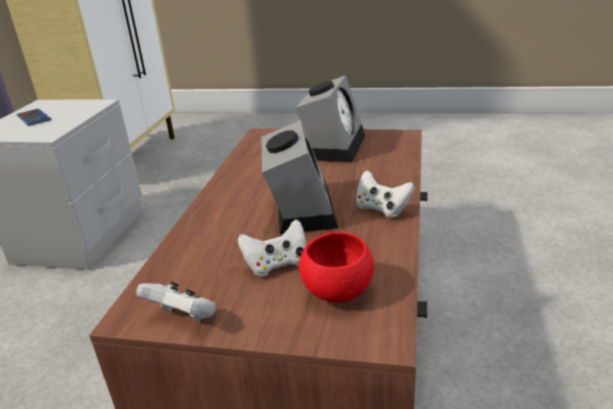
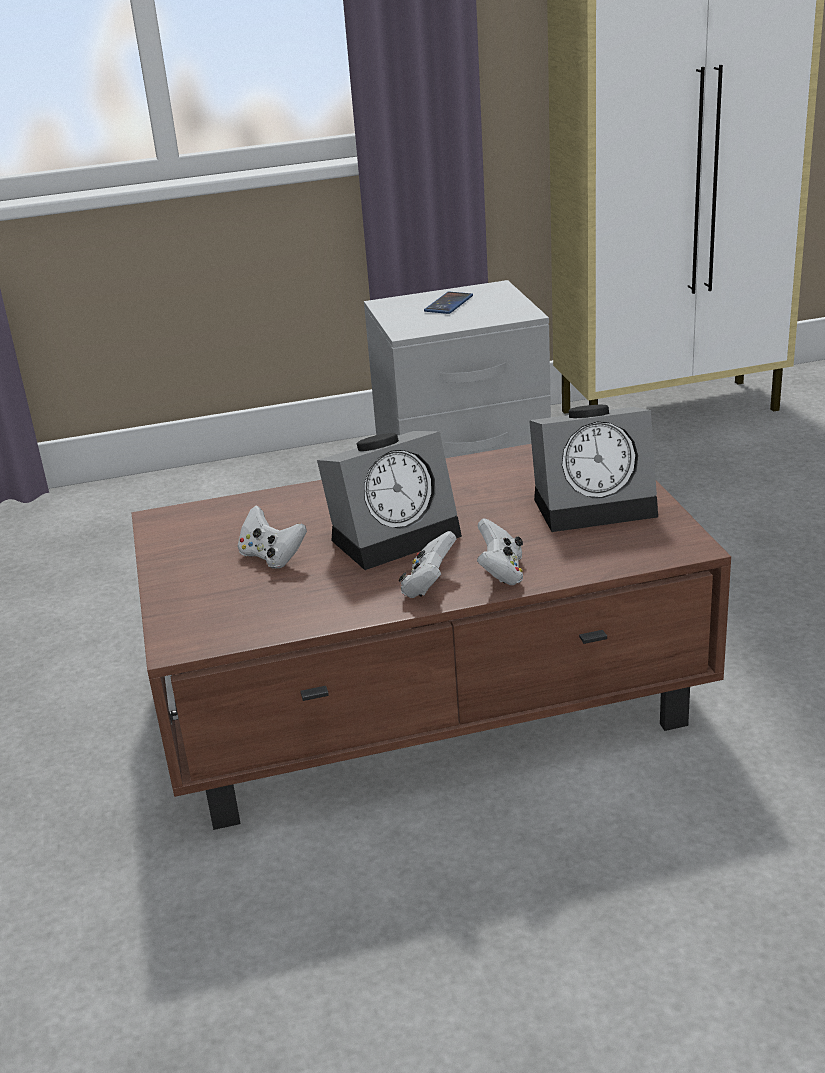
camera: 65 degrees right, 0 degrees up
white game controller [136,281,216,322] -> white game controller moved to [477,519,523,585]
red bowl [299,232,374,303] -> none

